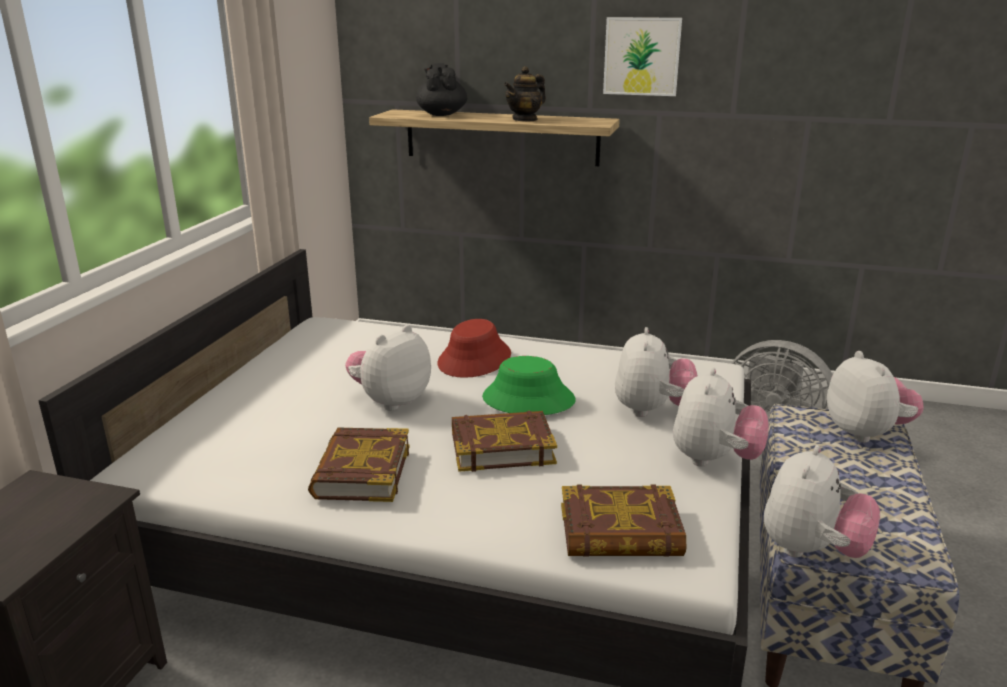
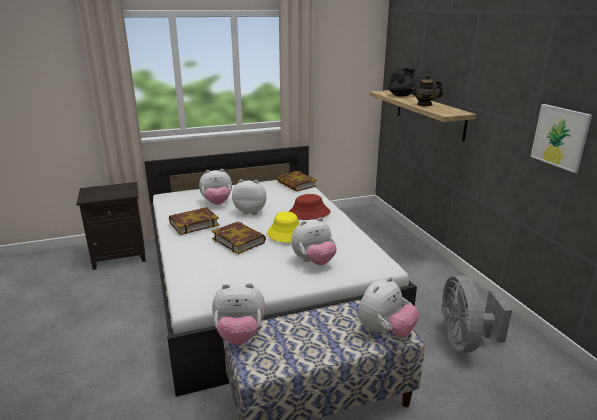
camera: 55 degrees right, 0 degrees up
green hat [482,356,576,415] -> yellow hat [267,211,299,243]
book [561,484,686,557] -> book moved to [277,171,317,191]
picture [603,17,682,96] -> picture moved to [531,104,592,173]
plush toy [673,367,769,467] -> plush toy moved to [199,169,232,205]

